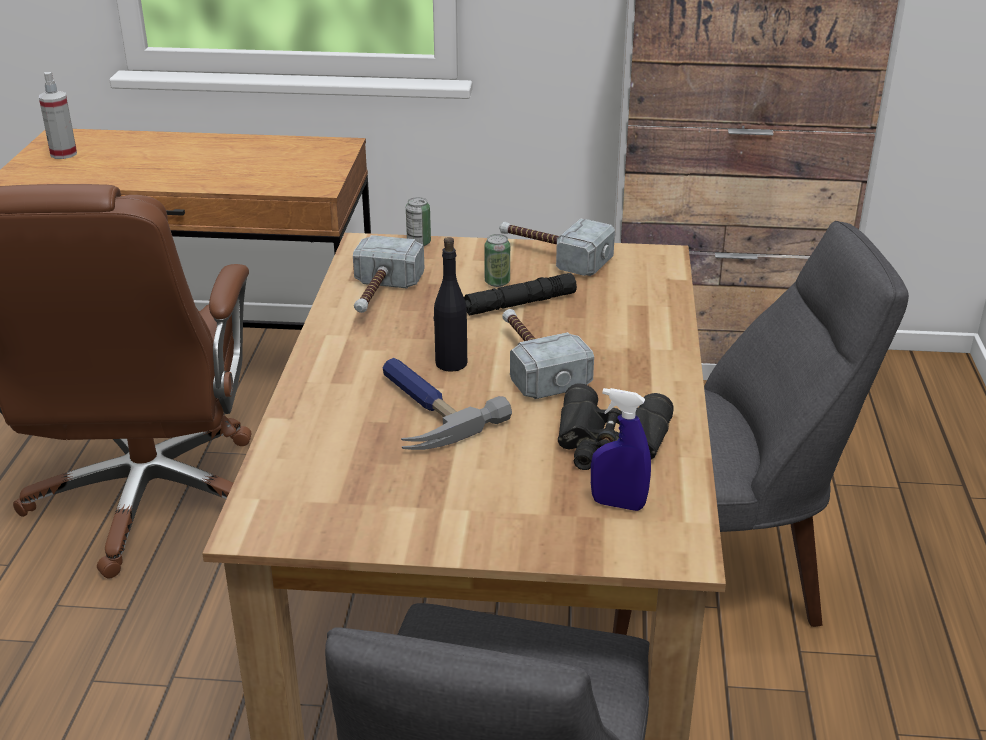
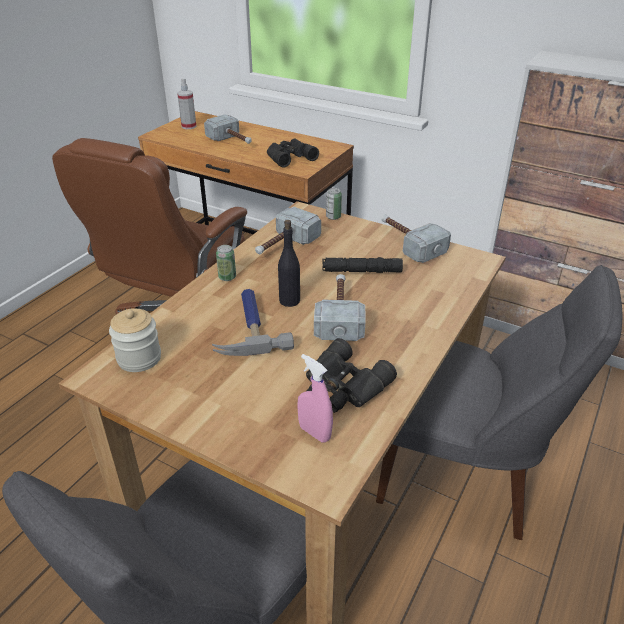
camera: 25 degrees right, 5 degrees up
can [484,234,510,287] -> can moved to [216,245,236,281]
blue spray bottle [591,388,651,511] -> pink spray bottle [298,354,333,442]
none -> jar [109,308,161,372]
none -> hammer [204,114,252,144]
none -> black binoculars [267,138,319,168]

